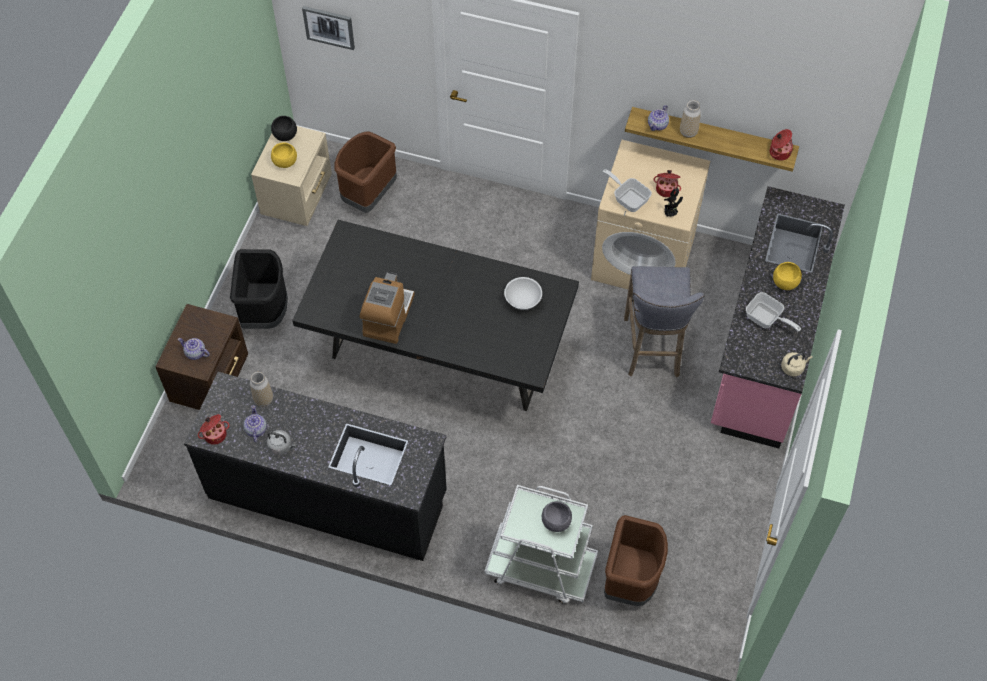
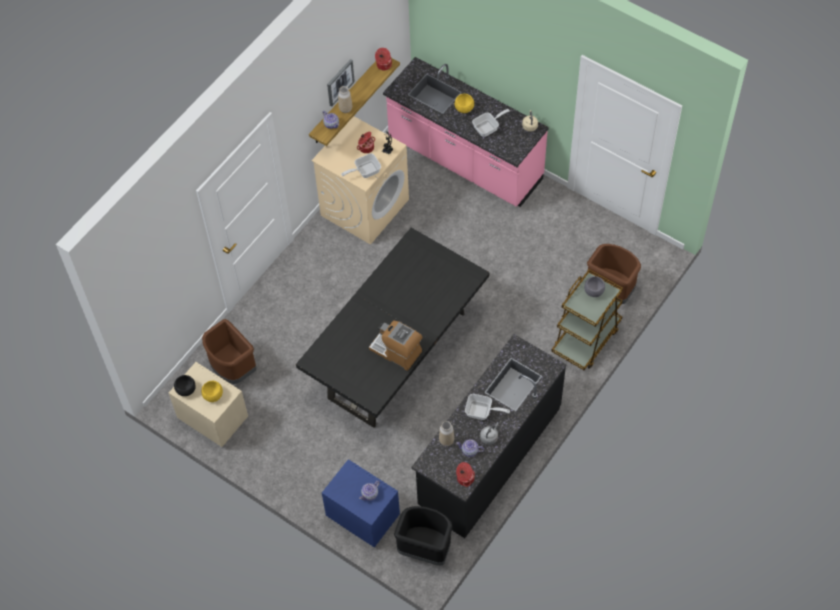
camera: 70 degrees left, 0 degrees up
brown nightstand [155,304,248,410] -> blue nightstand [322,459,400,548]
black trash can [230,249,288,329] -> black trash can moved to [394,506,453,566]
picture [302,6,355,50] -> picture moved to [327,59,355,107]
white cart [485,485,598,603] -> brown cart [551,269,623,370]
white bowl [504,277,542,310] -> none
grey stool [624,266,704,377] -> none
none -> frying pan [465,394,510,420]

